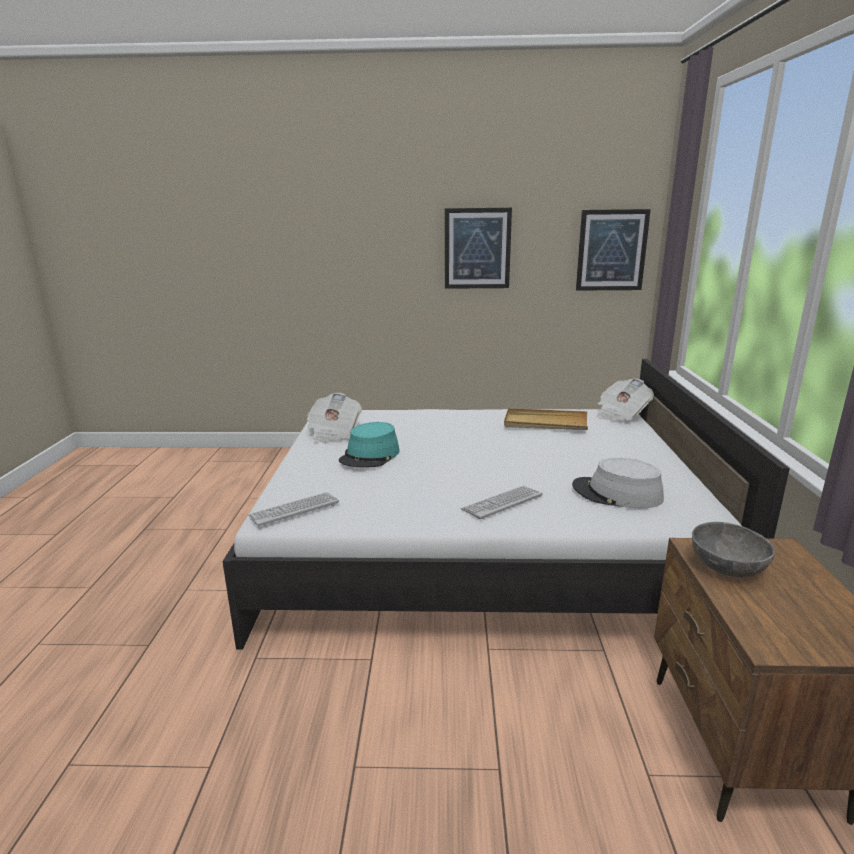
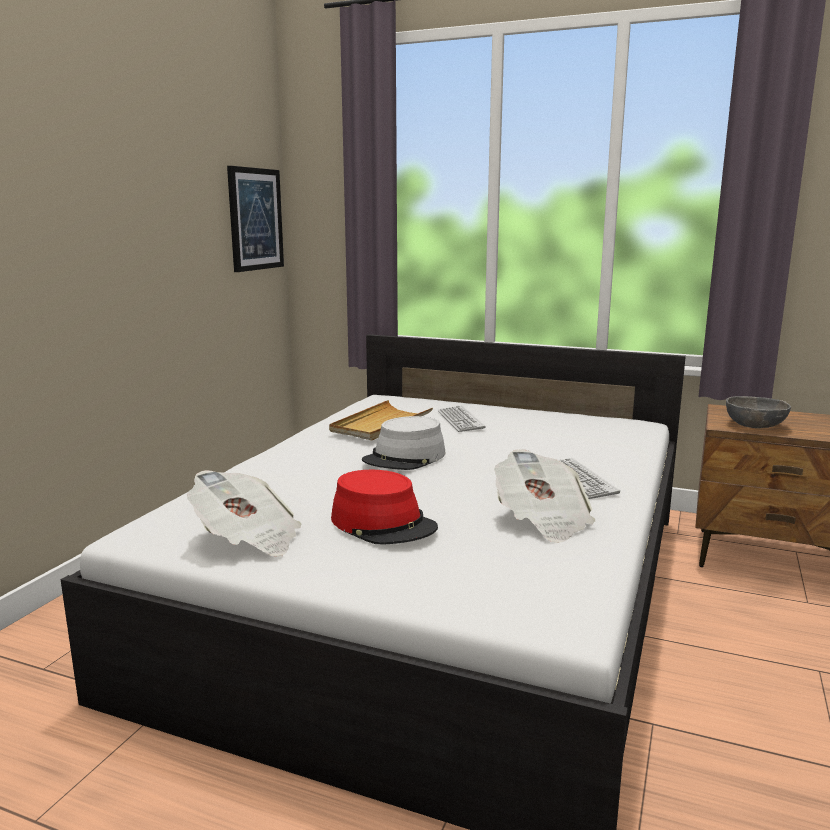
camera: 70 degrees left, 5 degrees down
keyboard [248,492,339,526] -> keyboard moved to [438,406,485,432]
turquoise hat [339,422,400,467] -> red hat [331,470,438,545]
picture [445,208,512,289] -> none
grey hat [572,458,664,508] -> grey hat moved to [362,416,446,470]
newspaper [597,378,654,420] -> newspaper moved to [494,449,595,543]

